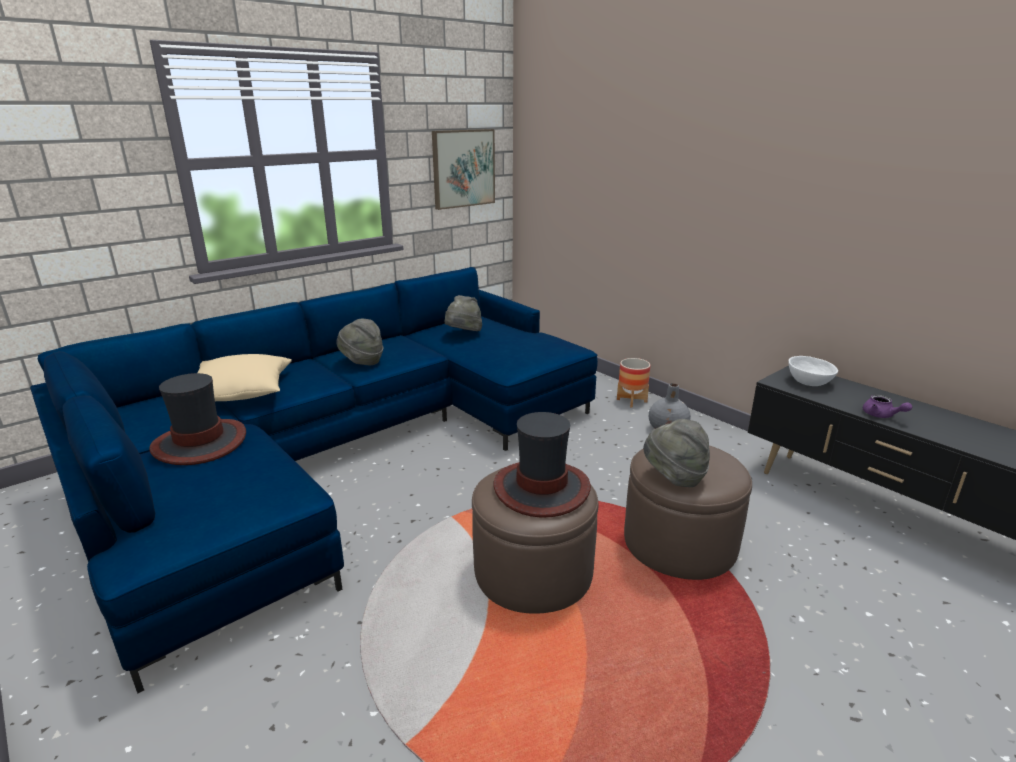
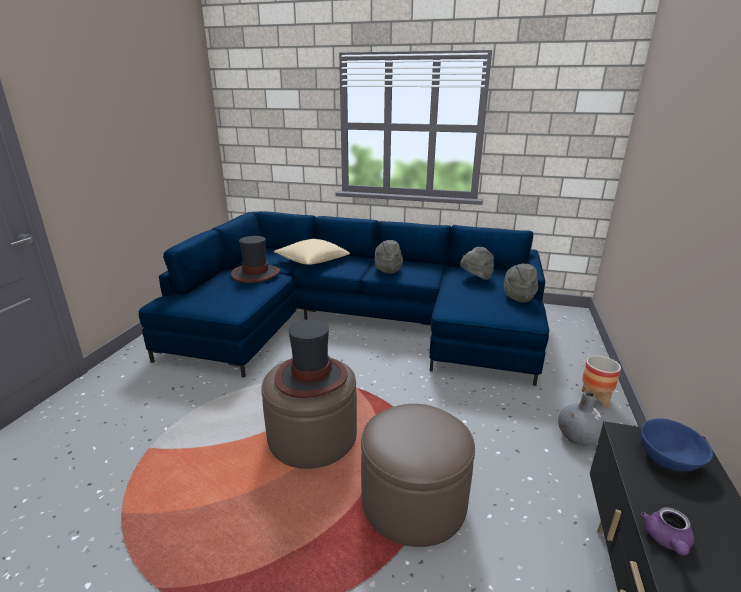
camera: 55 degrees right, 0 degrees up
picture [432,129,495,210] -> none
grey hat [643,419,710,487] -> grey hat moved to [504,264,538,302]
white bowl [788,356,838,386] -> blue bowl [640,418,713,471]

